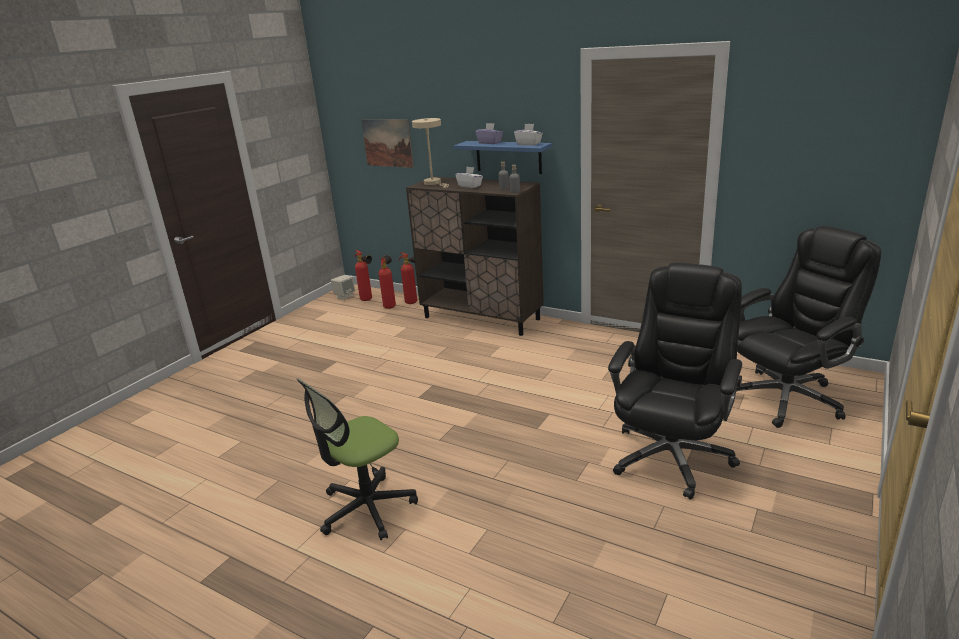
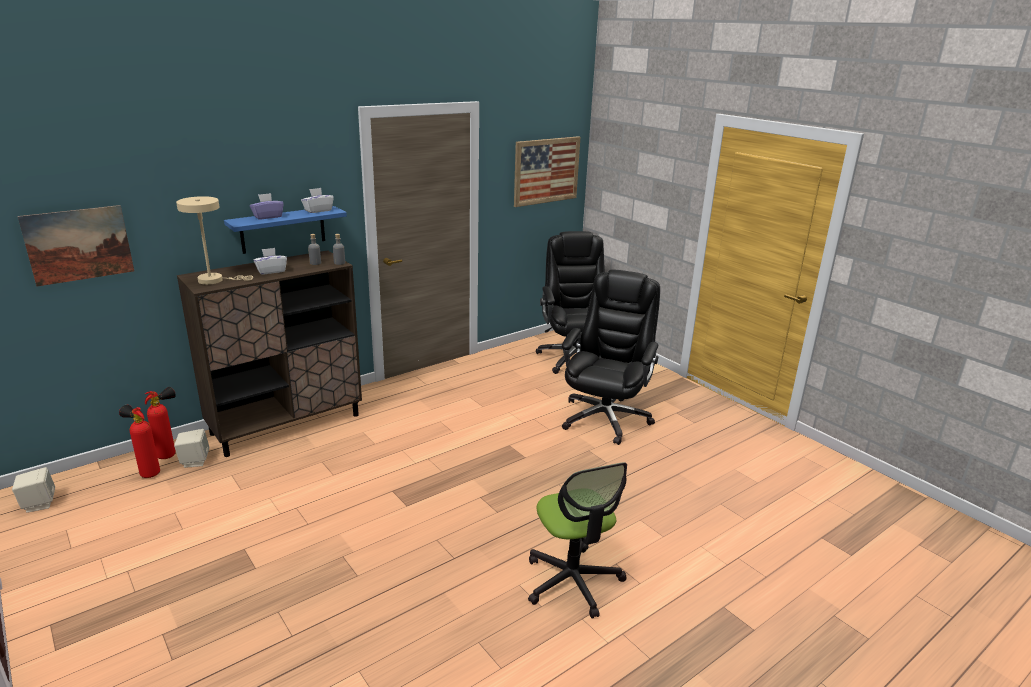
camera: 70 degrees left, 0 degrees up
fire extinguisher [355,250,372,301] -> none
black office chair [608,263,742,500] -> black office chair turned 60 degrees clockwise [562,269,660,445]
none -> beige speaker [174,429,209,468]
none -> picture [514,136,580,207]

